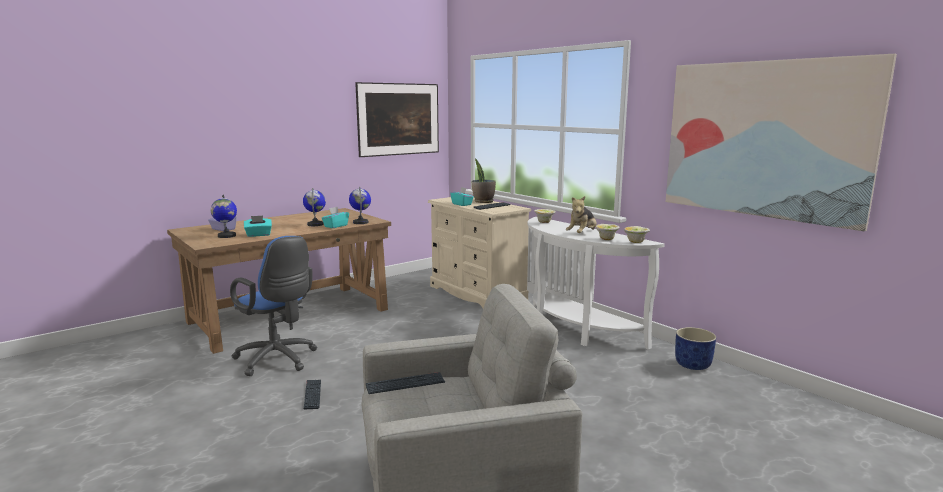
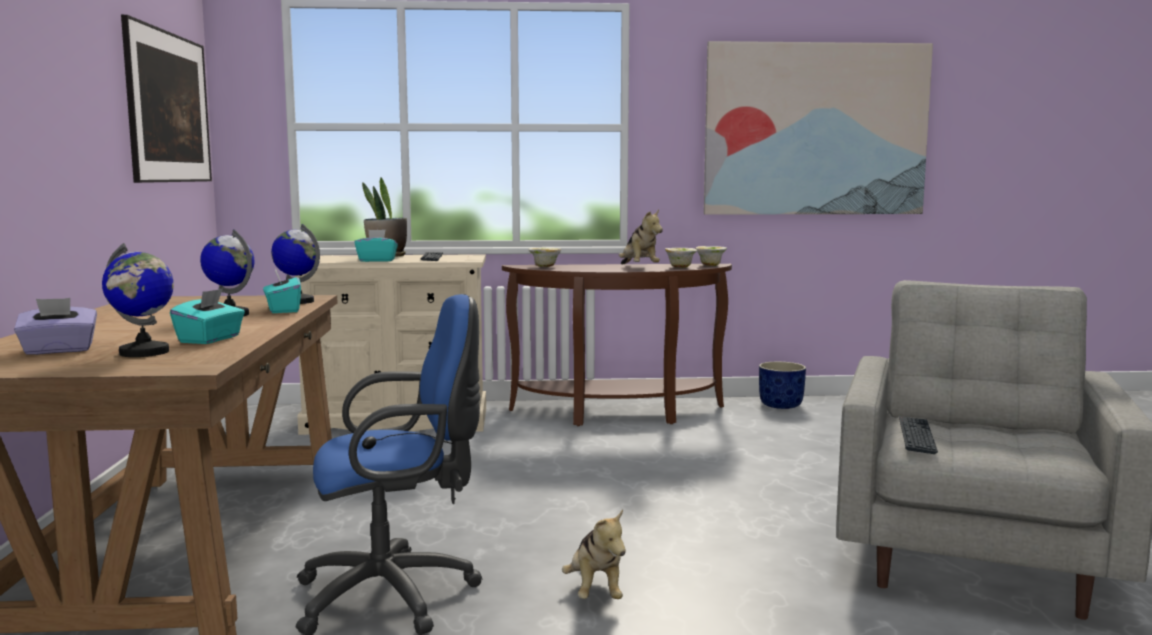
camera: 55 degrees left, 5 degrees down
keyboard [304,380,321,409] -> plush toy [562,509,626,599]
white console table [528,217,665,350] -> brown console table [502,264,732,426]

